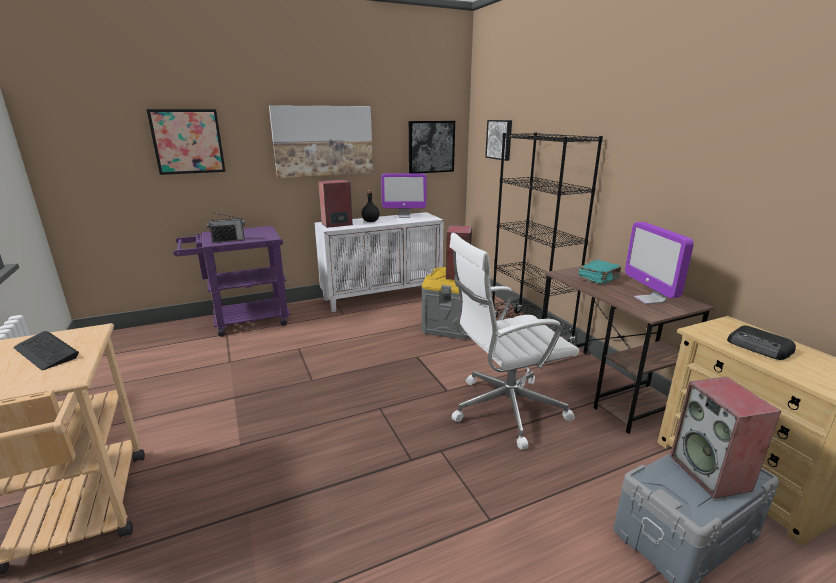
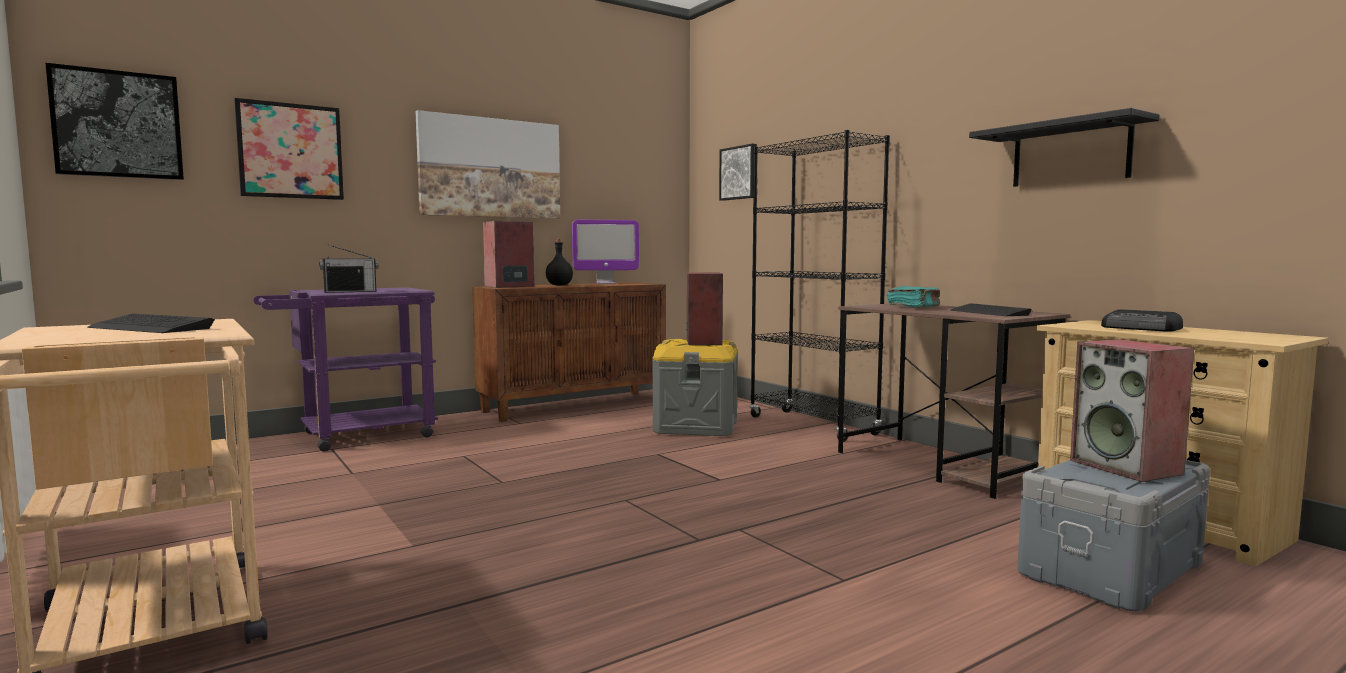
camera: 10 degrees left, 15 degrees down
white cabinet [315,212,444,312] -> brown cabinet [472,282,666,422]
picture [409,121,455,173] -> picture moved to [46,63,184,180]
white office chair [449,233,579,450] -> none
monitor [625,222,694,304] -> keyboard [951,303,1032,316]
none -> black shelf [969,108,1159,187]

